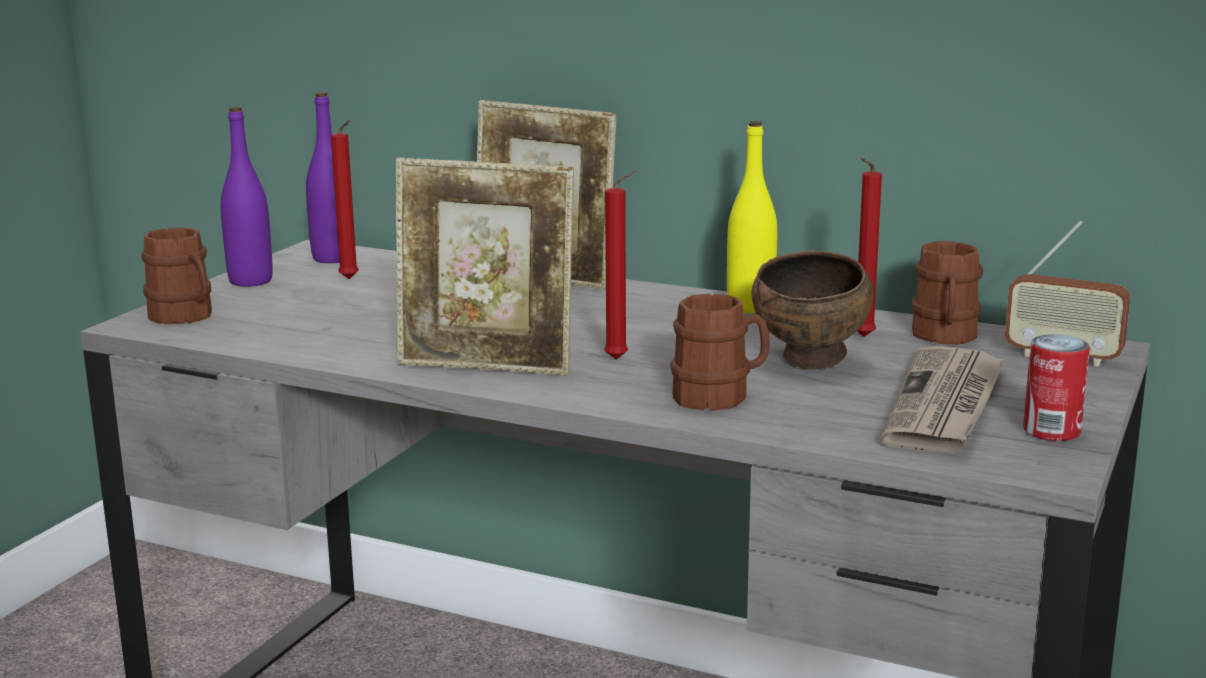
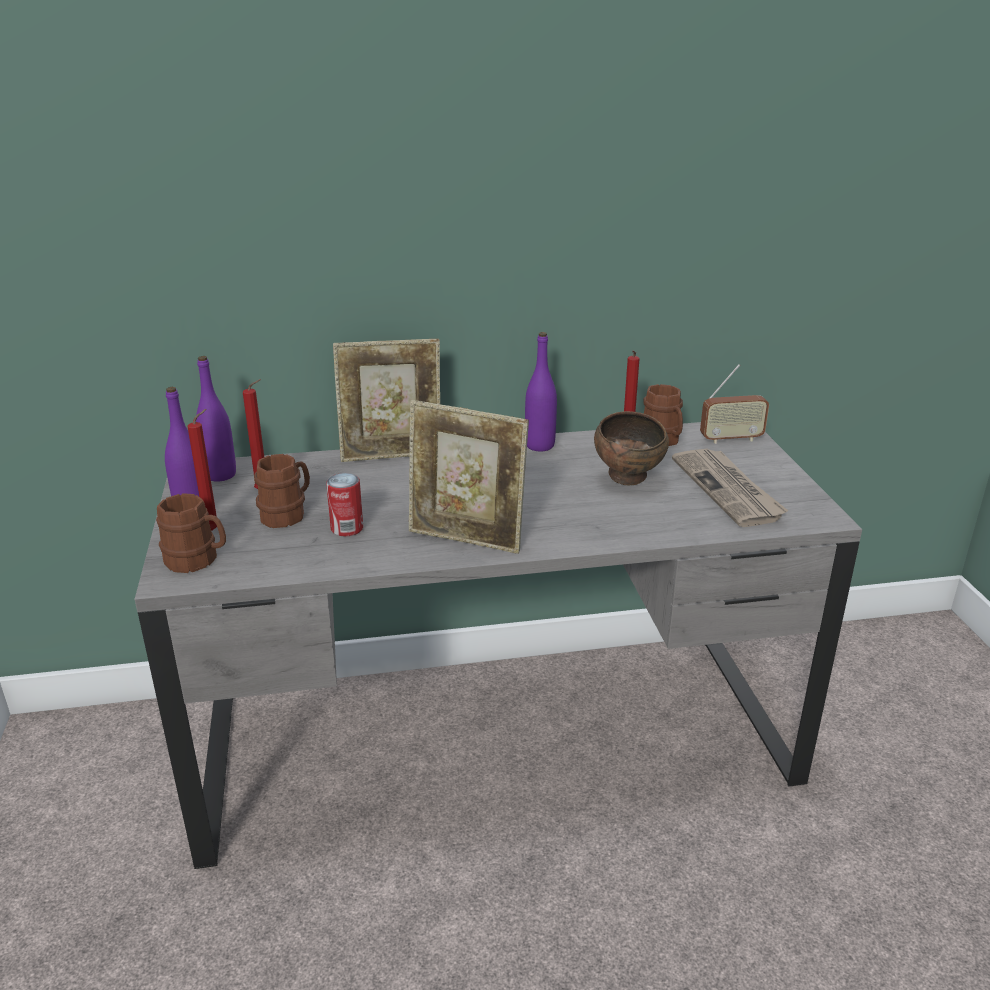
camera: 35 degrees left, 10 degrees up
picture frame [396,157,574,375] -> picture frame turned 45 degrees clockwise [409,400,529,554]
red candle [604,170,636,360] -> red candle moved to [188,409,217,530]
brown mug [670,293,770,411] -> brown mug moved to [254,454,310,528]
yellow bottle [727,121,777,313] -> purple bottle [525,332,557,451]
can [1023,334,1090,441] -> can moved to [326,473,363,536]

